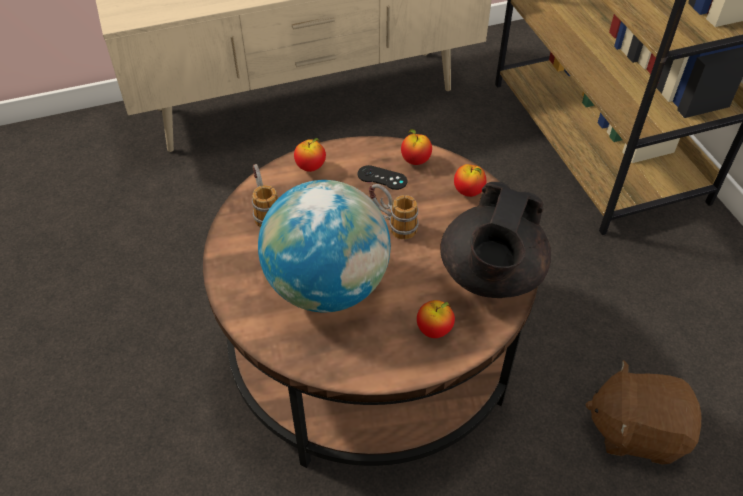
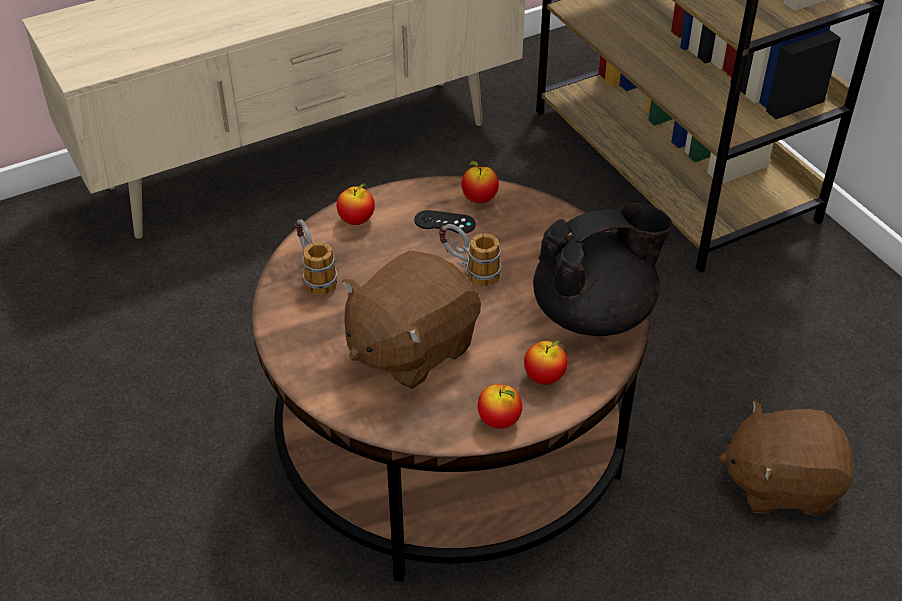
camera: 10 degrees left, 5 degrees down
globe [258,180,391,312] -> brown plush toy [342,250,481,389]
black teapot [440,182,551,298] -> black teapot turned 120 degrees counterclockwise [533,203,672,336]
apple [454,164,486,197] -> apple moved to [478,384,522,428]

